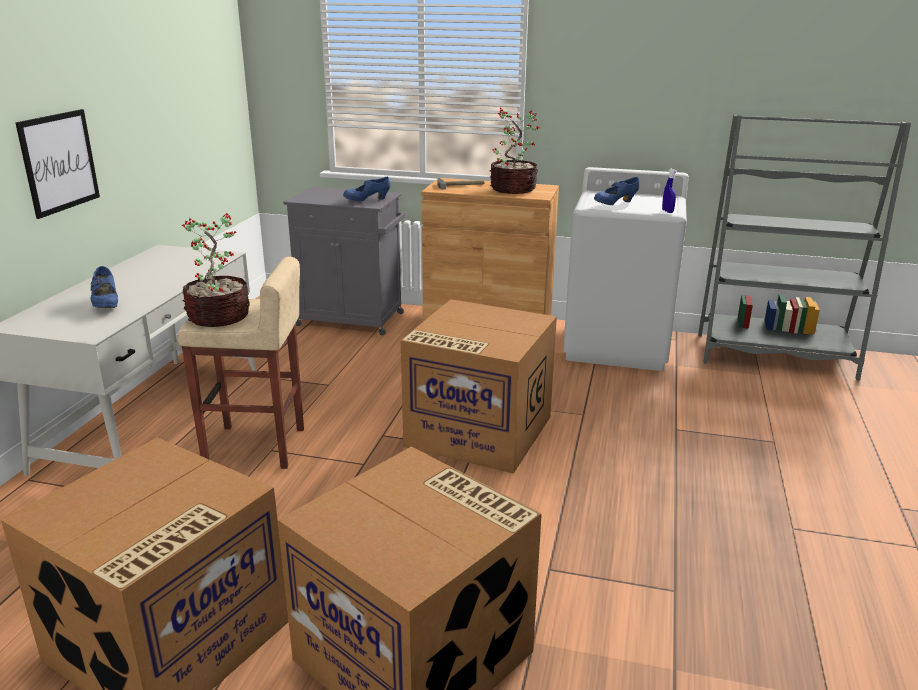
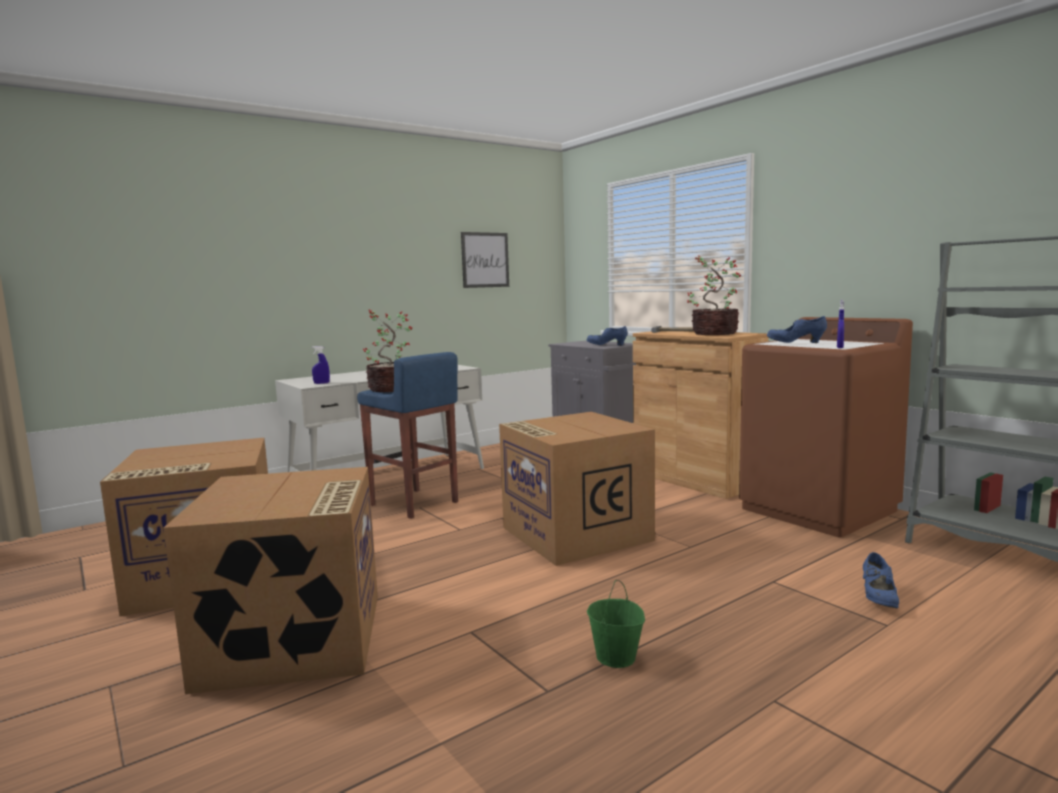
camera: 40 degrees right, 15 degrees down
picture [15,109,100,219] -> picture moved to [461,232,509,288]
blue shoe [91,266,118,308] -> blue shoe moved to [863,552,899,608]
beige stool [177,257,304,469] -> blue stool [357,352,458,519]
white washing machine [563,167,689,371] -> brown washing machine [739,317,913,537]
none -> blue spray bottle [312,346,330,384]
none -> green bucket [587,580,645,668]

